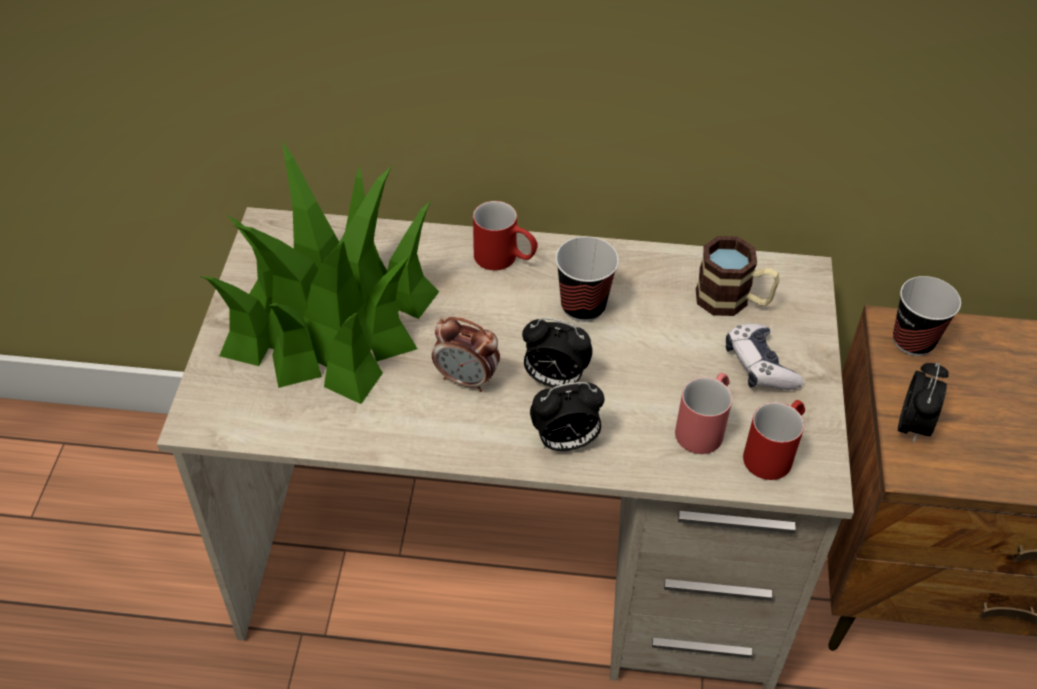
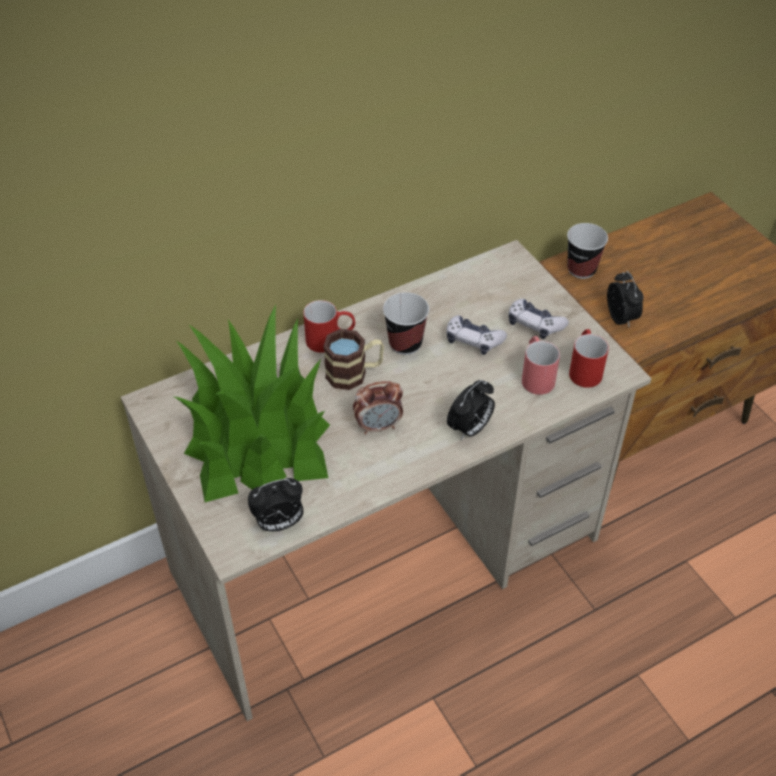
camera: 35 degrees left, 0 degrees up
alarm clock [522,318,593,387] -> alarm clock moved to [248,478,303,532]
mug [696,236,780,316] -> mug moved to [323,329,384,390]
none -> game controller [447,315,507,355]

